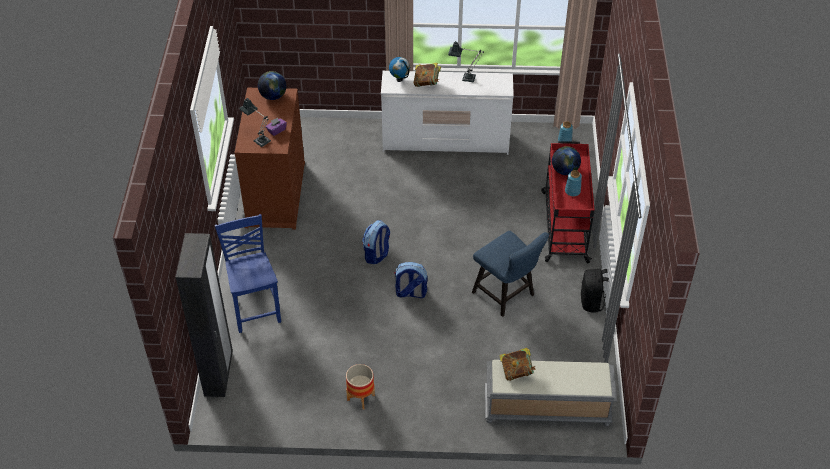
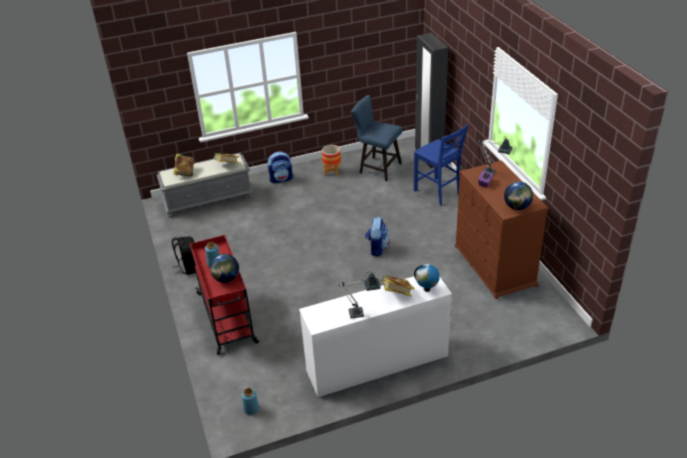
camera: 160 degrees right, 10 degrees down
backpack [394,262,427,298] -> backpack moved to [268,151,293,183]
blue chair [472,231,549,317] -> blue chair moved to [351,95,403,181]
none -> book [174,154,194,177]

